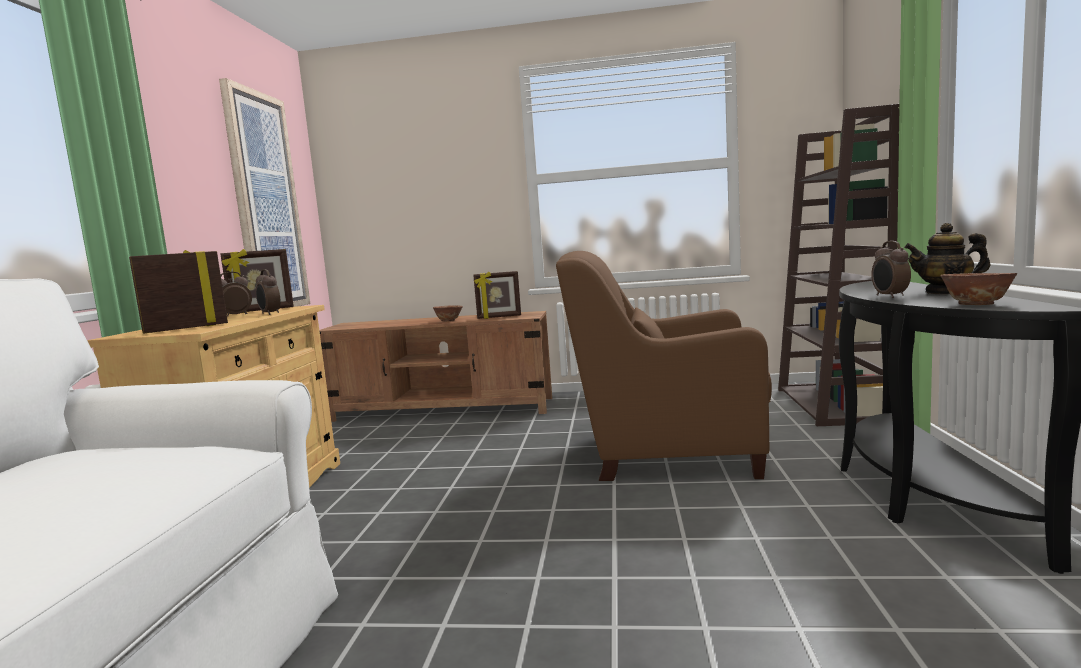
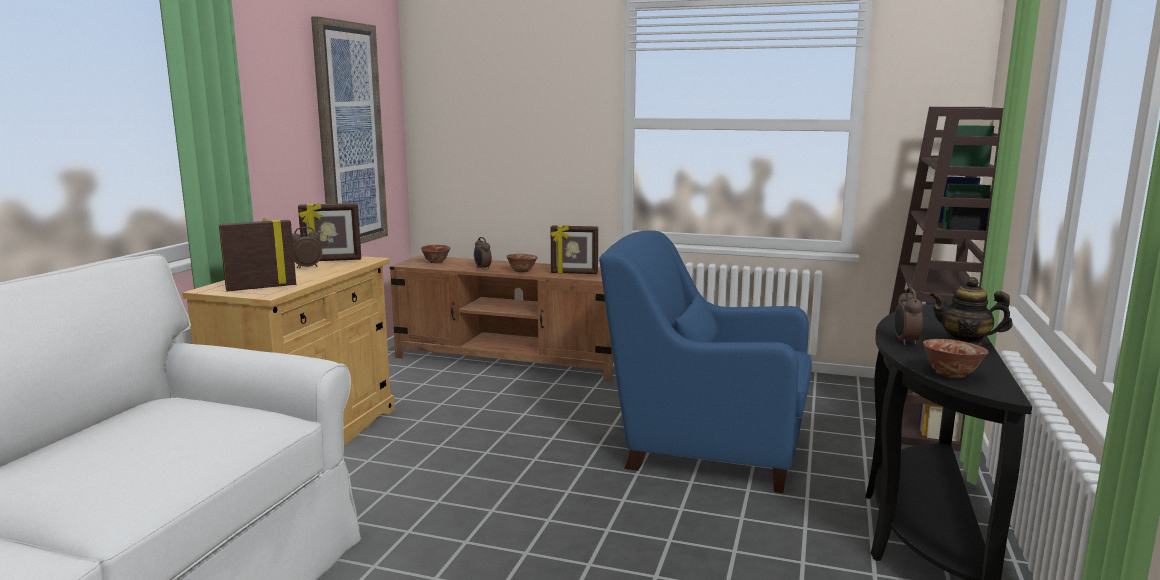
camera: 10 degrees right, 5 degrees up
alarm clock [256,269,280,315] -> alarm clock moved to [474,237,492,270]
brown armchair [556,251,772,481] -> blue armchair [599,230,812,493]
none -> bowl [421,245,450,263]

